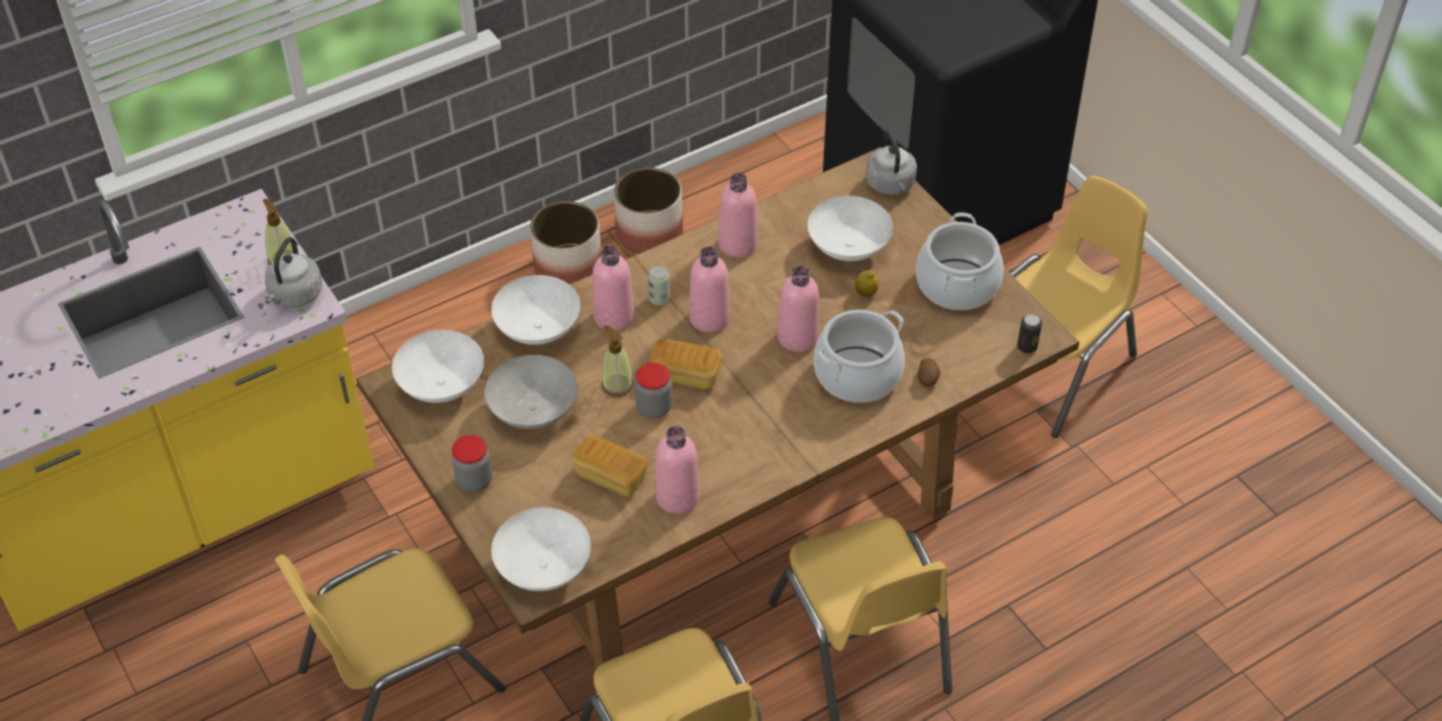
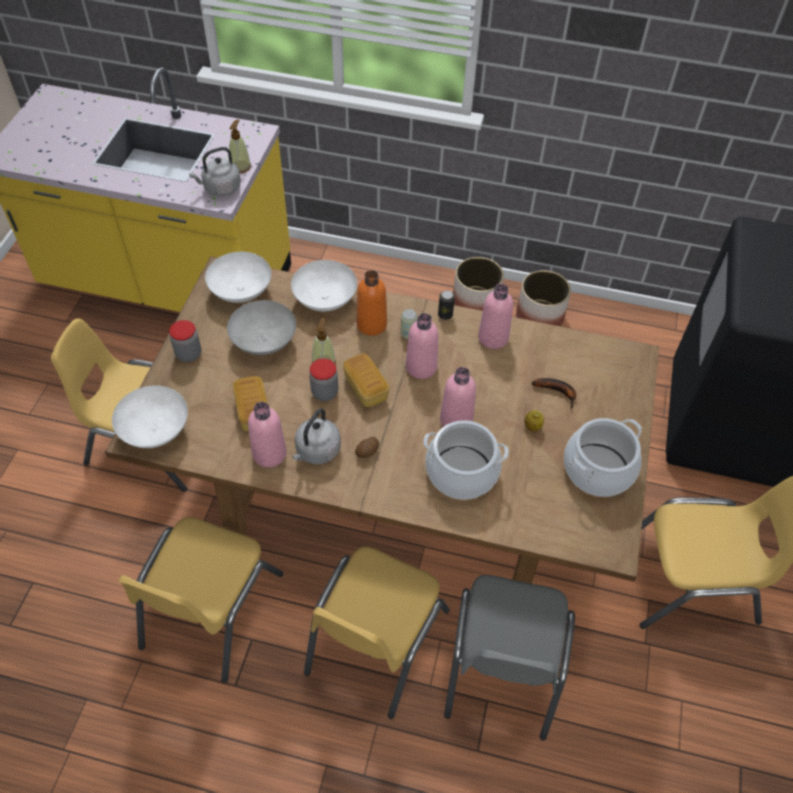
camera: 45 degrees right, 5 degrees up
pink bottle [593,245,634,331] -> orange bottle [356,270,387,336]
white bowl [807,196,893,261] -> banana [532,378,576,408]
grey kettle [866,130,917,195] -> grey kettle moved to [292,408,341,464]
potato [918,358,940,387] -> potato moved to [355,437,379,458]
can [1017,314,1042,353] -> can moved to [438,290,455,320]
none -> grey chair [444,575,575,740]

